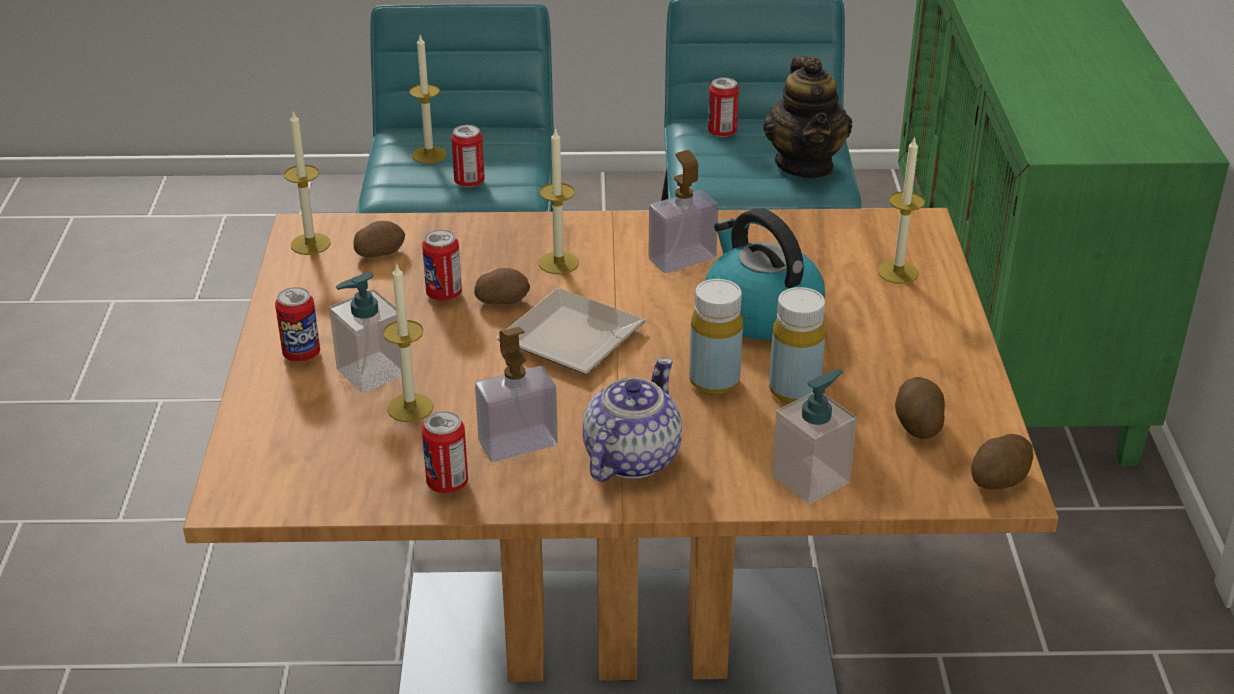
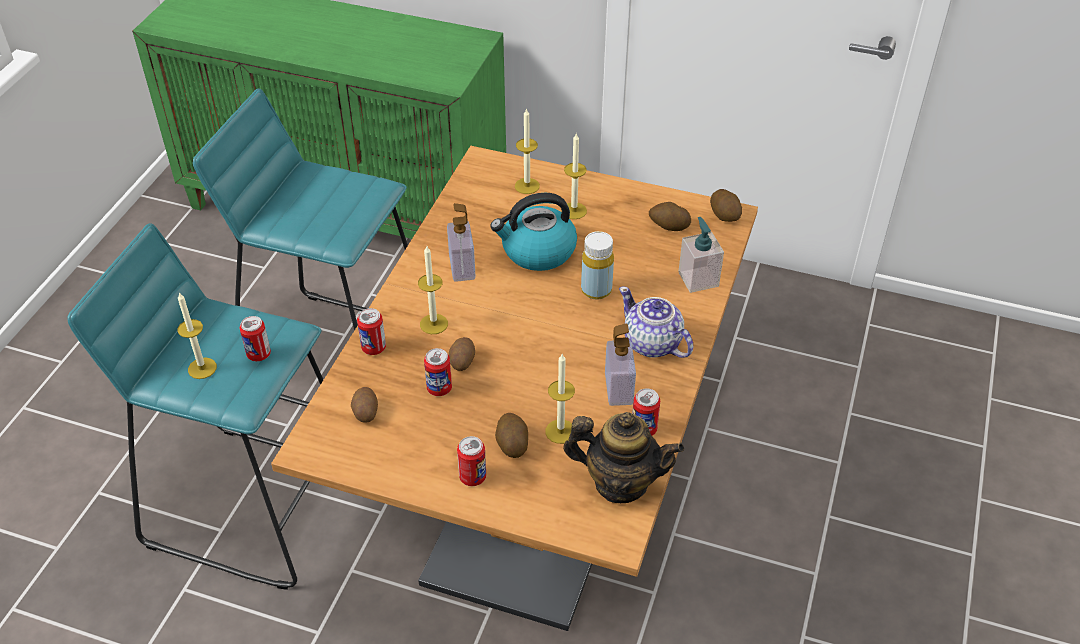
camera: 70 degrees left, 10 degrees up
candle [284,110,331,255] -> candle moved to [561,134,587,219]
soap dispenser [329,272,402,393] -> potato [495,413,528,458]
plate [496,288,646,374] -> none
can [708,77,739,137] -> can moved to [357,308,386,355]
teapot [763,56,852,178] -> teapot moved to [563,412,684,503]
yellow bottle [769,287,826,403] -> none

